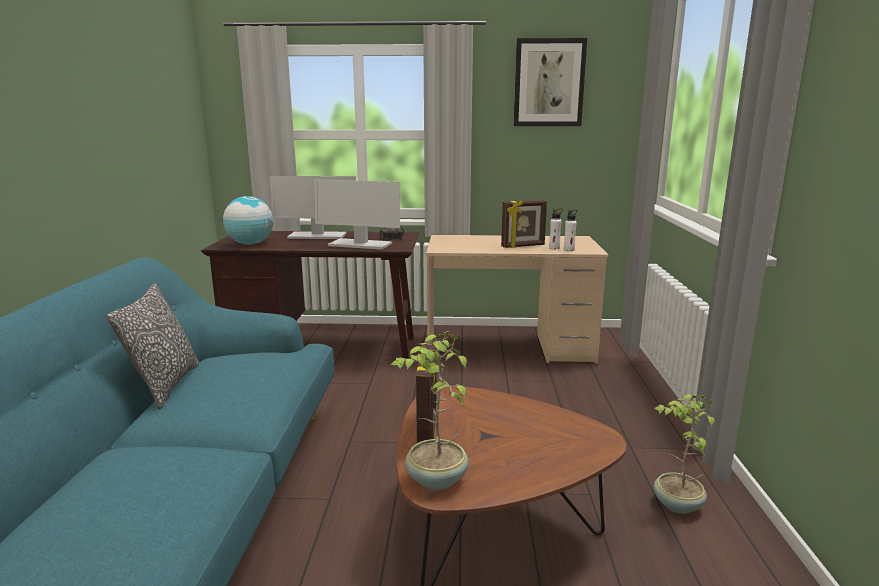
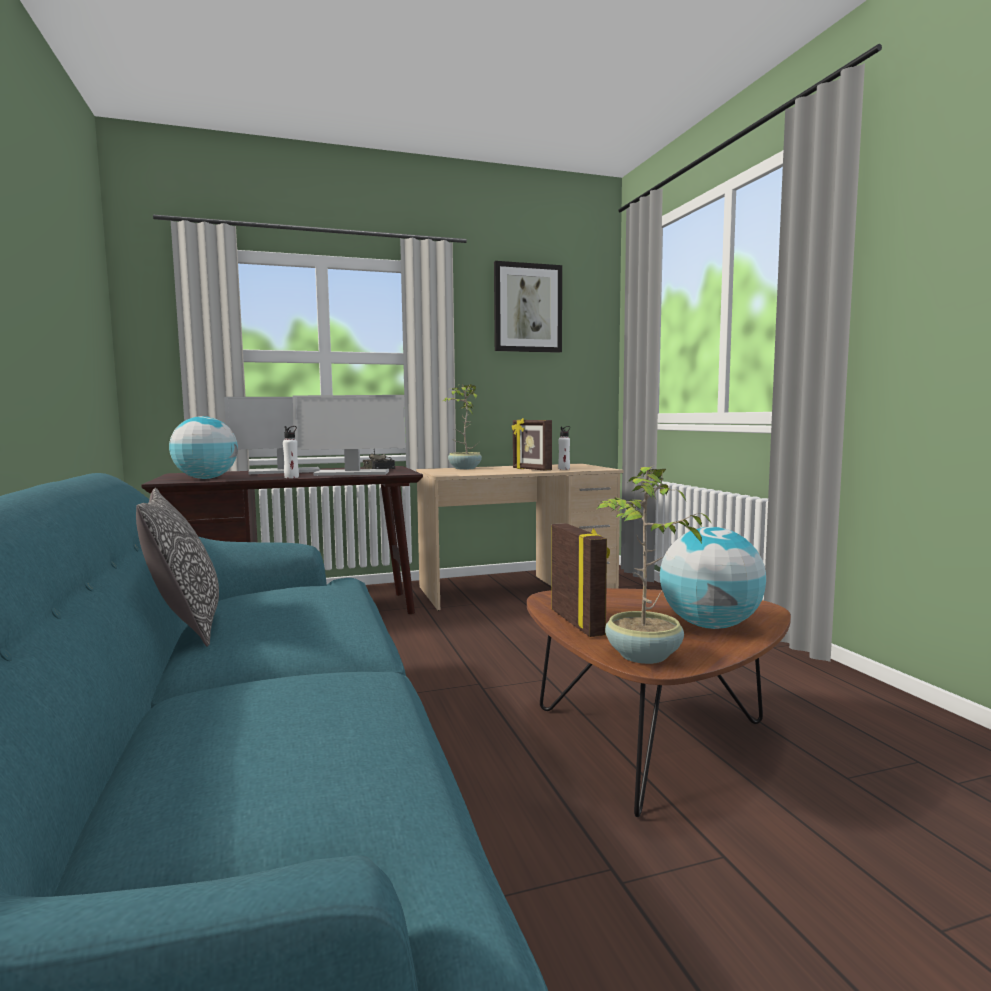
camera: 20 degrees left, 10 degrees down
picture frame [501,200,547,248] -> picture frame turned 90 degrees clockwise [512,418,552,471]
white bottle [564,210,577,251] -> white bottle moved to [283,426,299,478]
potted plant [653,394,714,514] -> potted plant moved to [443,384,482,470]
none -> globe [660,527,766,629]

